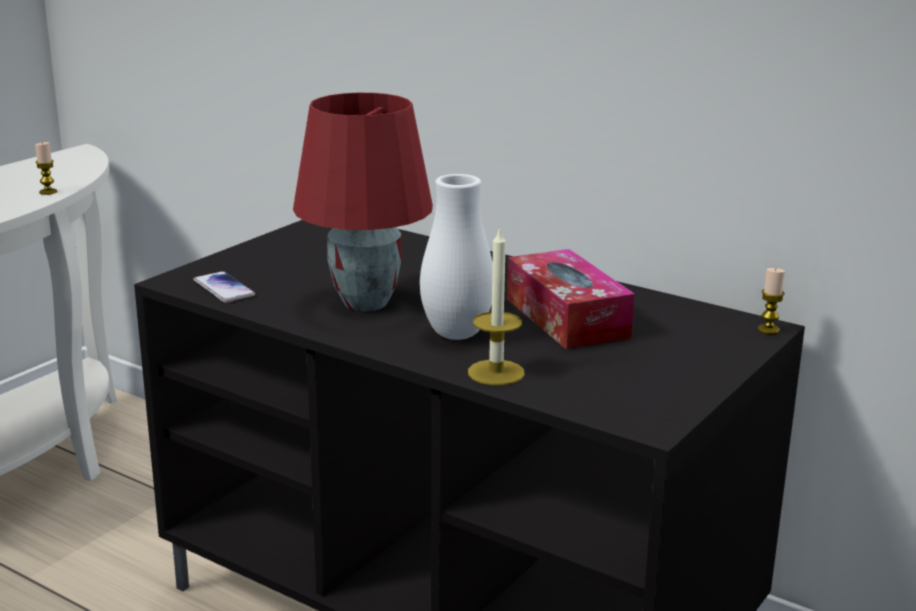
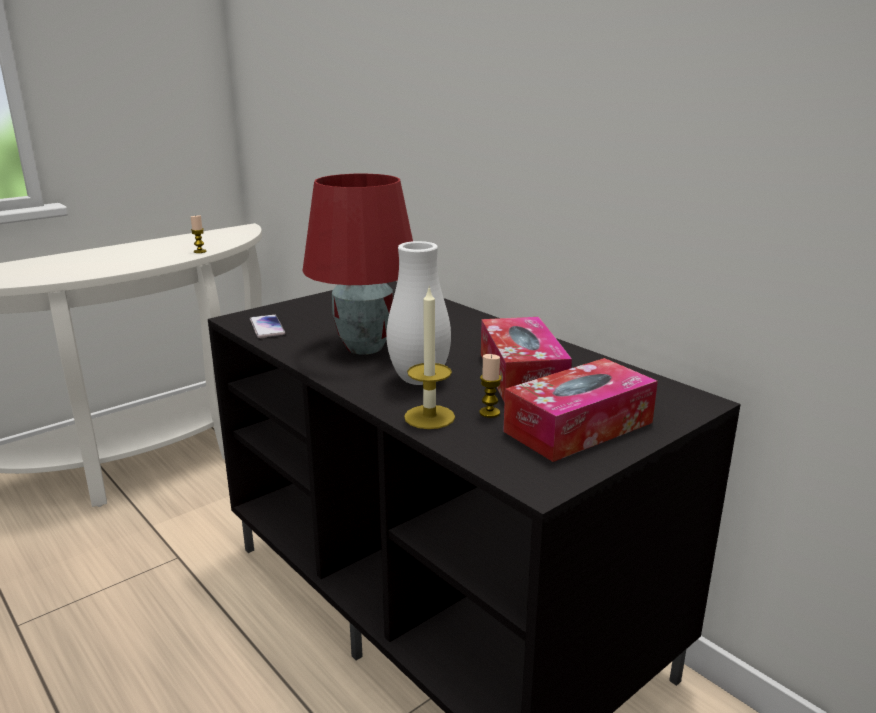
camera: 15 degrees right, 0 degrees up
candle [758,268,785,334] -> candle moved to [479,354,502,418]
none -> tissue box [503,358,658,462]

